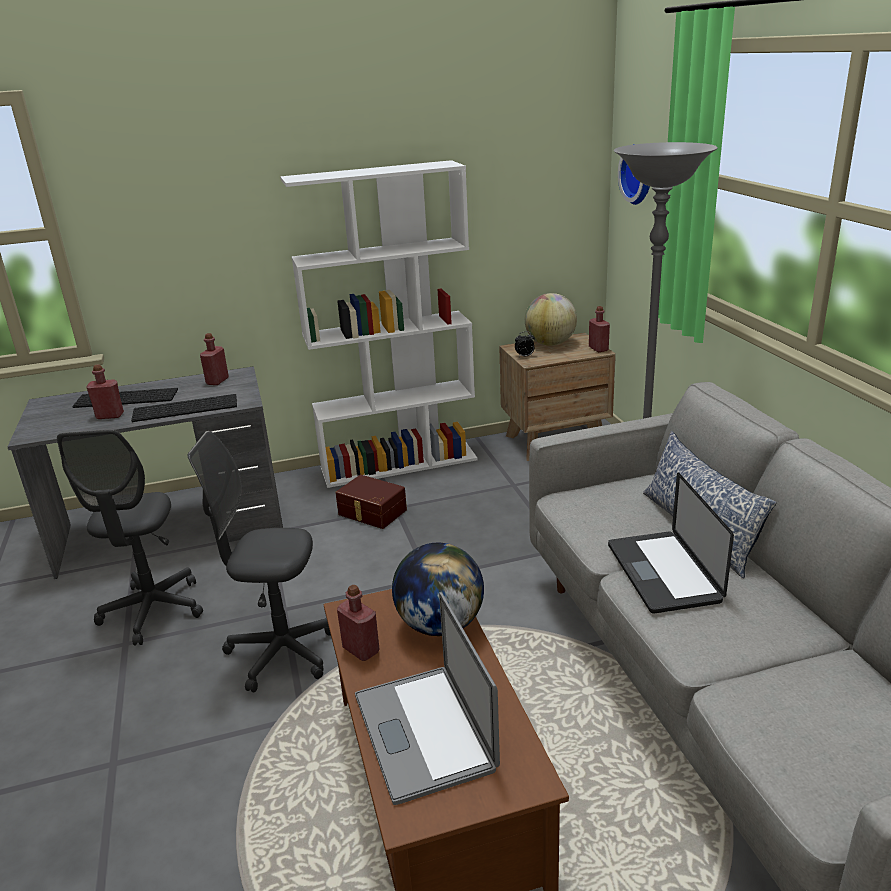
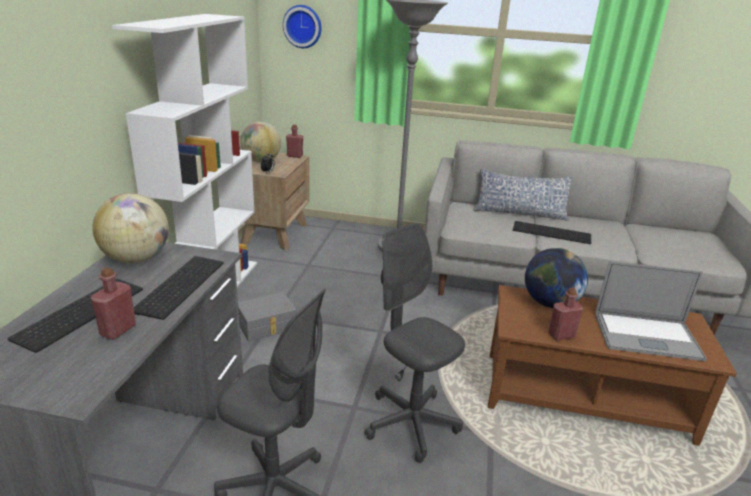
camera: 65 degrees left, 0 degrees up
grey office chair [188,431,331,693] -> grey office chair turned 105 degrees clockwise [365,223,465,463]
red bottle [200,333,229,385] -> globe [92,193,169,263]
brown storage box [335,475,407,529] -> grey storage box [238,292,297,342]
laptop [608,473,734,614] -> keyboard [513,221,591,244]

